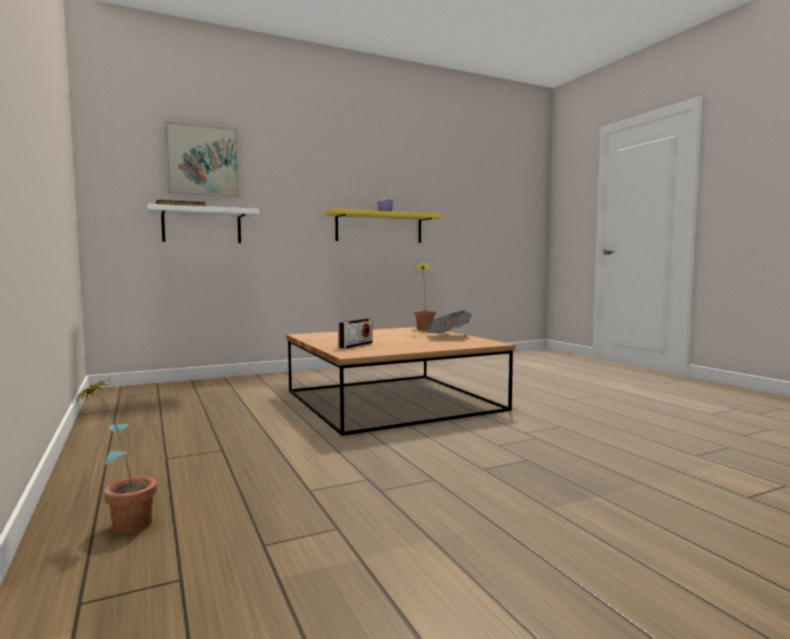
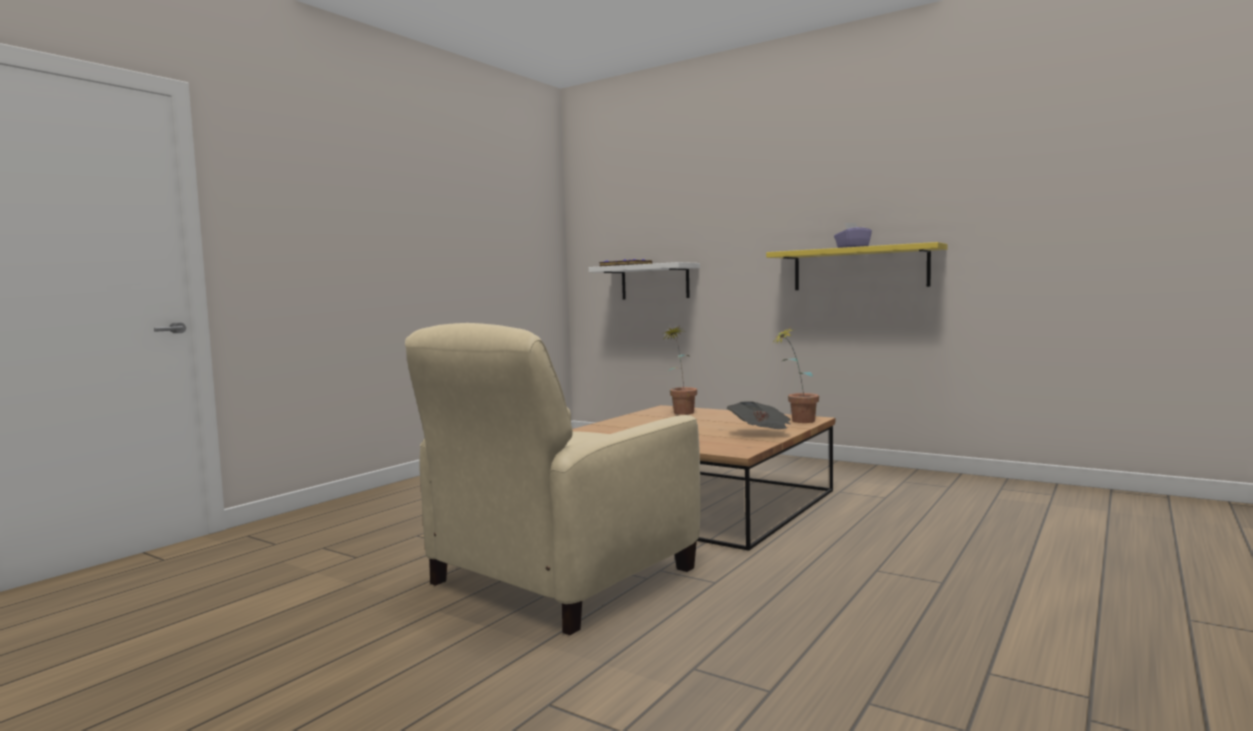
camera: 60 degrees right, 0 degrees up
potted plant [70,376,157,534] -> potted plant moved to [662,326,697,415]
picture [165,121,239,197] -> none
radio [338,318,372,349] -> none
none -> beige armchair [405,323,701,635]

